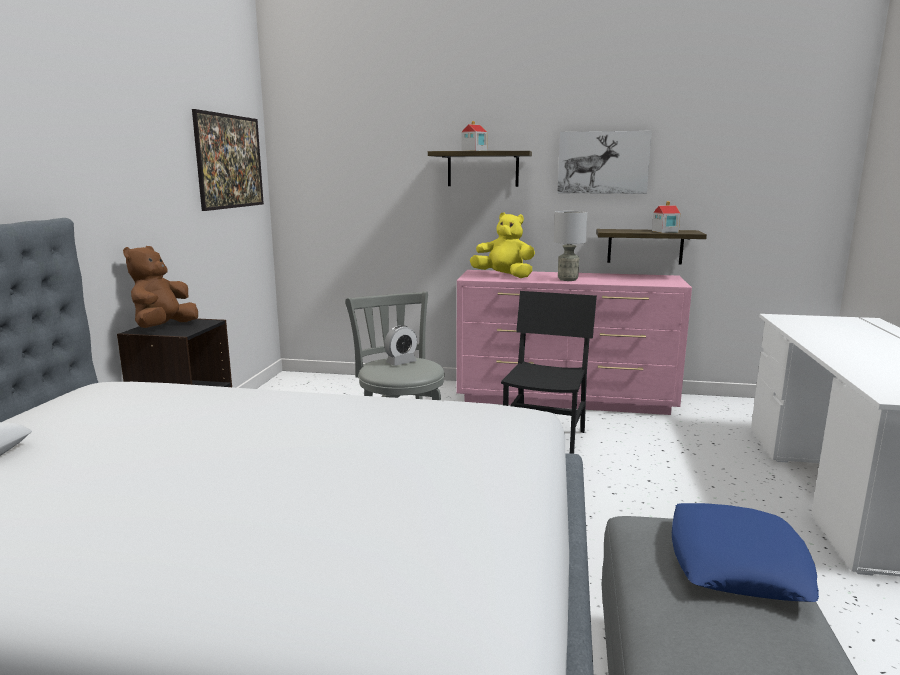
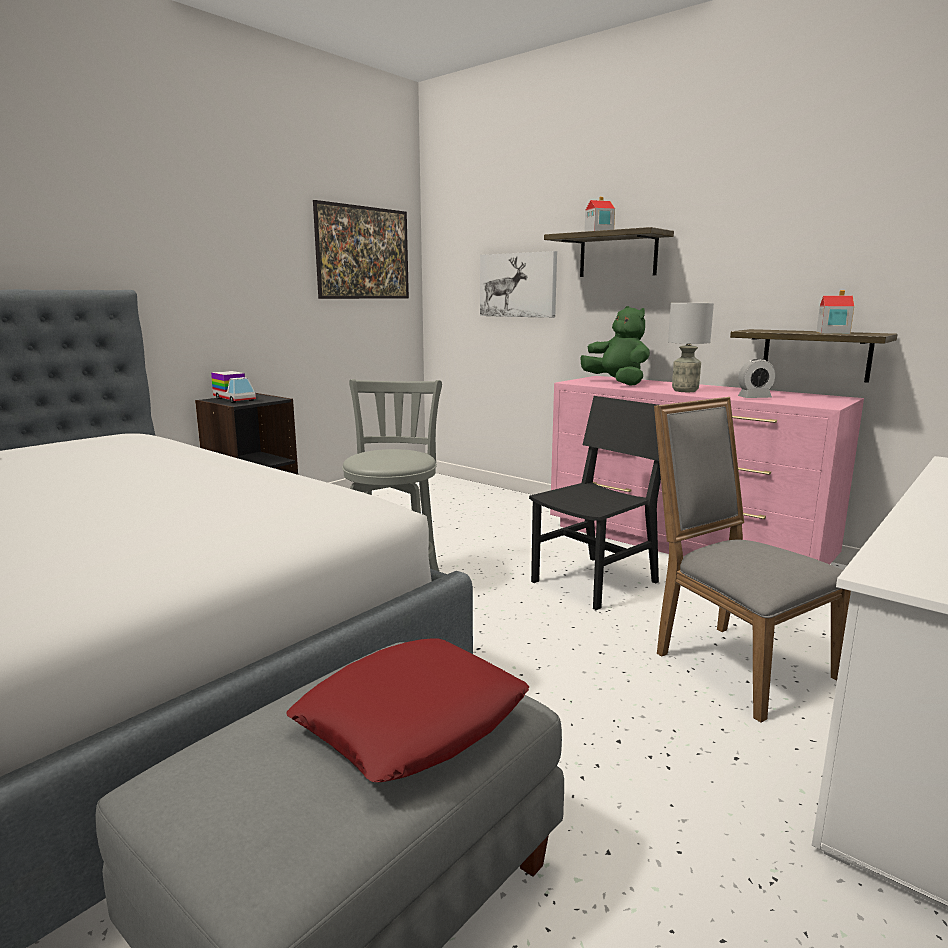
camera: 30 degrees right, 0 degrees up
brown plush toy [123,246,198,328] -> toy truck [211,371,256,403]
alarm clock [384,325,417,366] -> alarm clock moved to [738,359,776,398]
yellow plush toy [470,212,535,278] -> green plush toy [581,306,650,386]
picture [557,131,652,194] -> picture moved to [480,251,557,318]
blue pillow [672,503,819,602] -> red pillow [286,638,529,782]
none -> grey chair [654,397,851,722]

